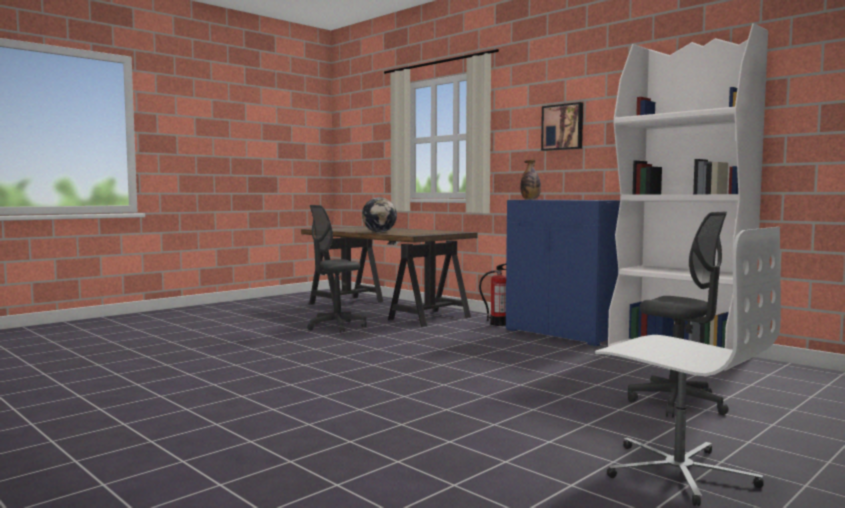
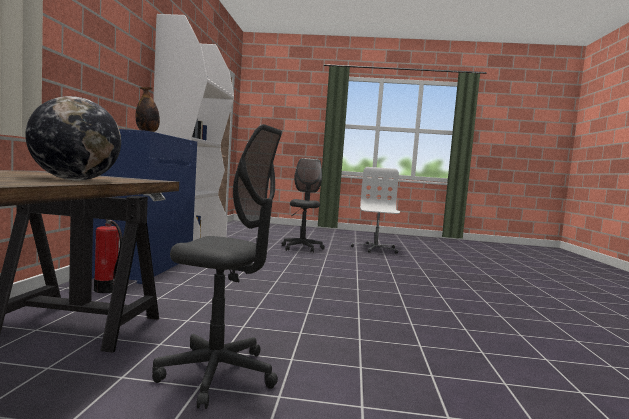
camera: 130 degrees left, 0 degrees up
picture [541,102,583,151] -> none

